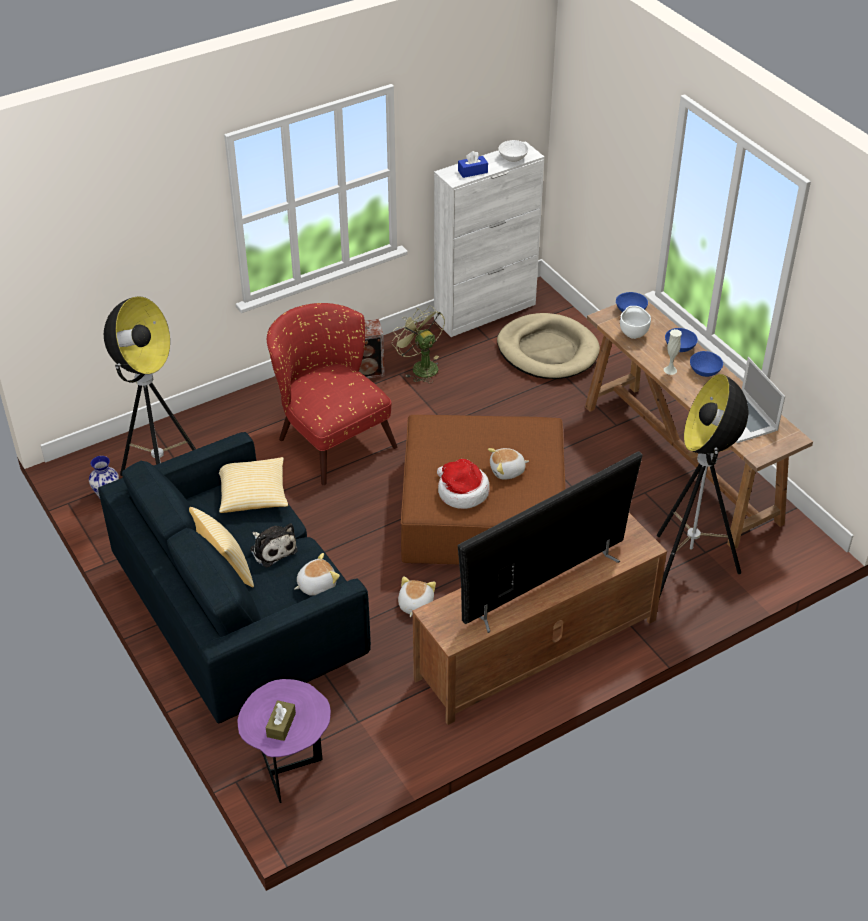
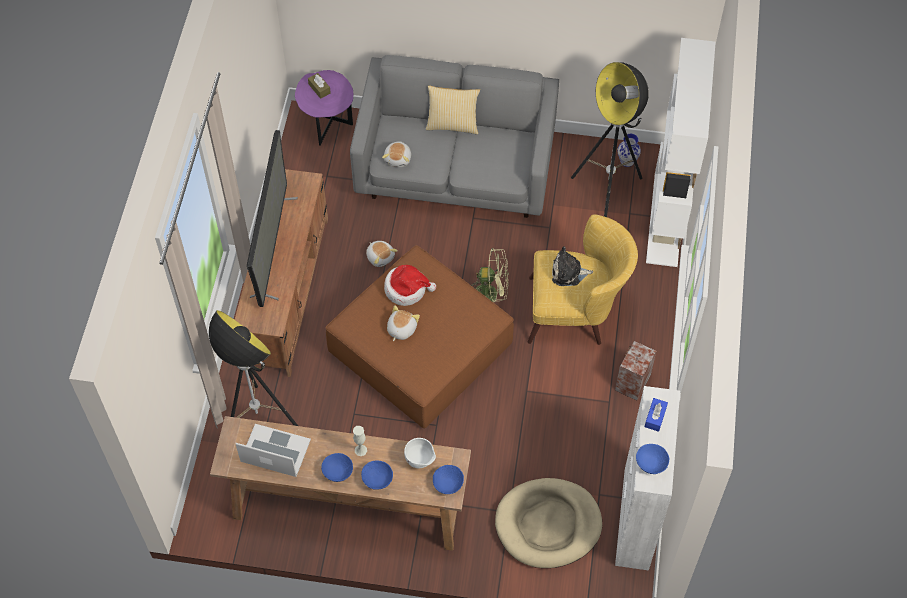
camera: 130 degrees right, 15 degrees up
blue sofa [98,432,371,724] -> grey sofa [350,55,559,218]
pillow [219,457,288,513] -> none
plush toy [250,523,298,568] -> plush toy moved to [552,246,593,286]
red armchair [267,303,397,485] -> yellow armchair [528,214,638,345]
green fan [392,305,445,383] -> green fan moved to [471,248,509,302]
white bowl [498,140,529,162] -> blue bowl [636,444,669,474]
none -> white bookcase [646,38,716,267]

